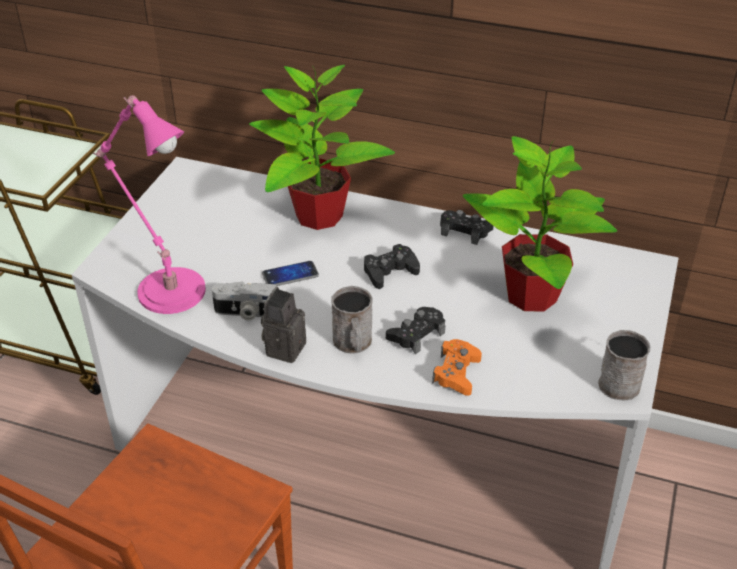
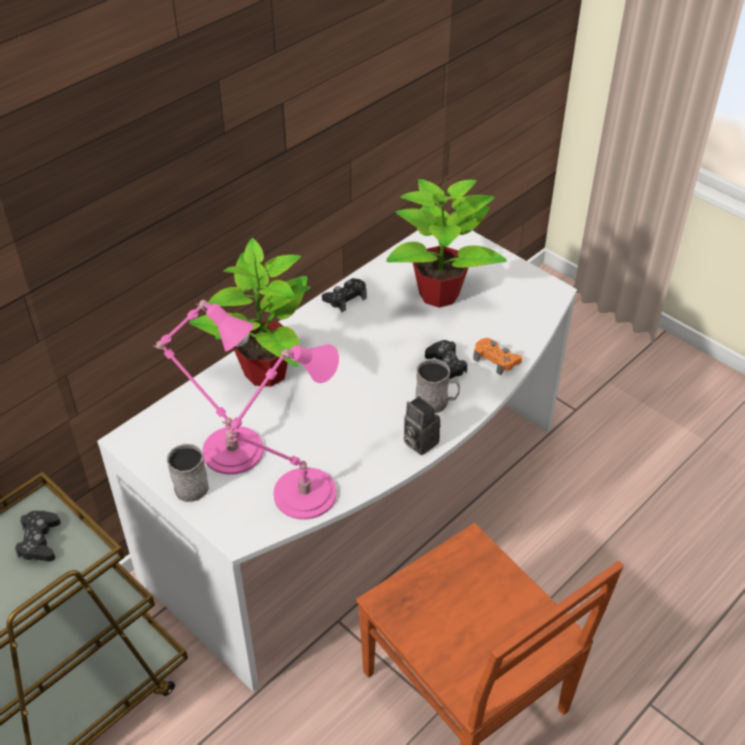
camera: 65 degrees left, 5 degrees up
camera [212,281,276,320] -> none
phone [262,261,319,286] -> none
black game controller [364,244,420,289] -> black game controller moved to [15,511,61,562]
grey mug [598,330,650,400] -> grey mug moved to [167,444,209,502]
none -> pink table lamp [153,300,263,475]

